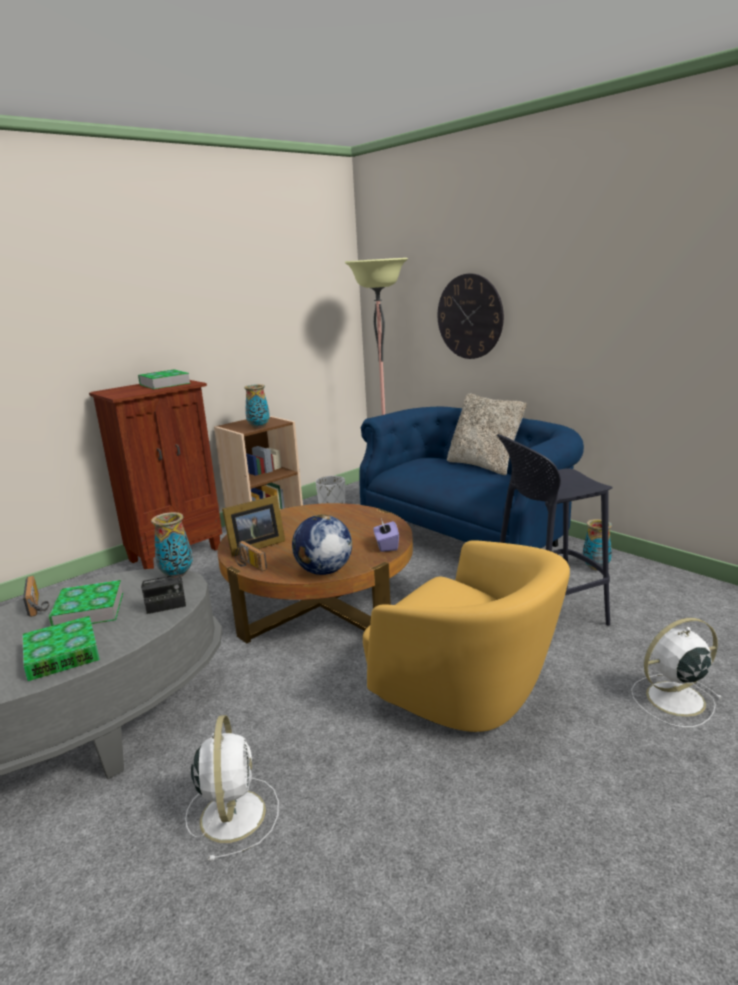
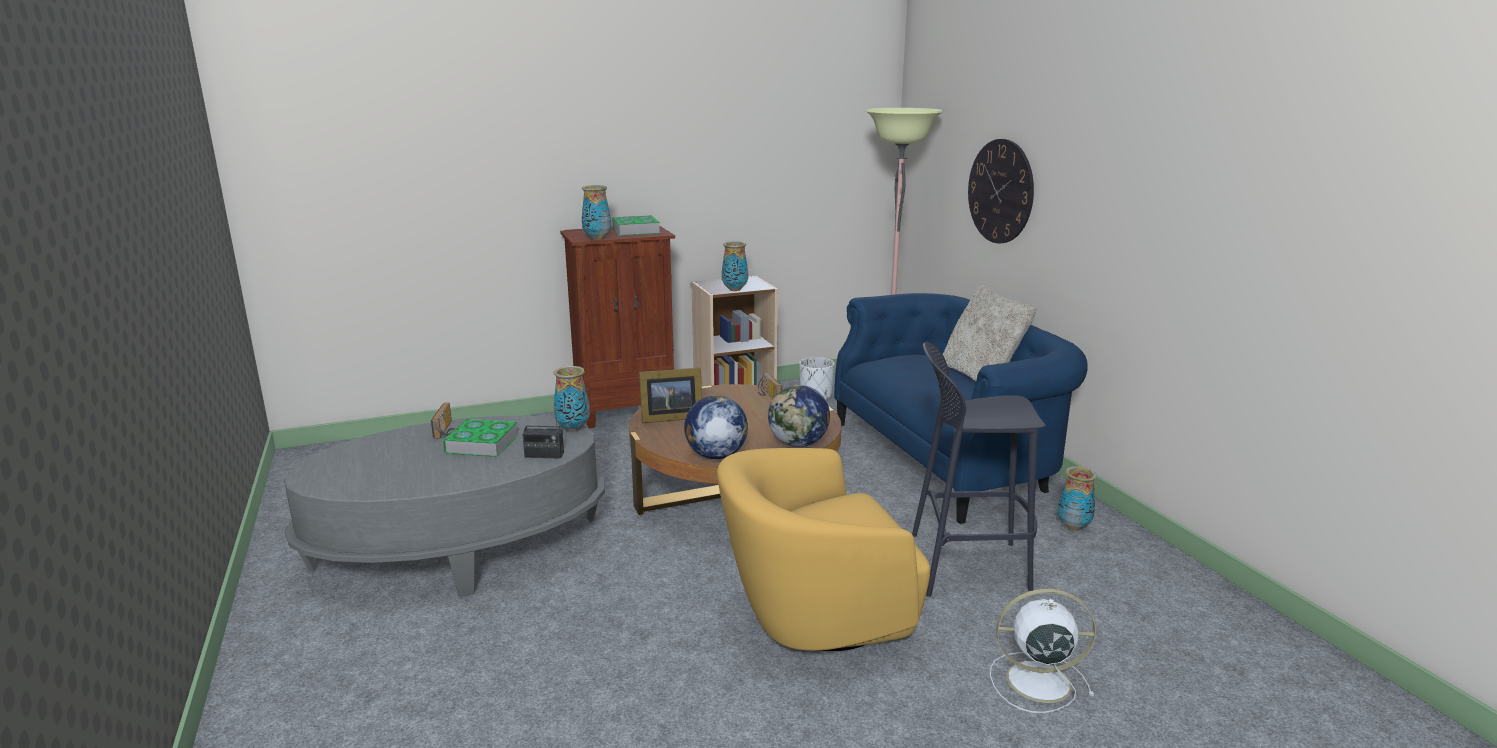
camera: 20 degrees right, 0 degrees up
book [22,616,100,681] -> none
white fan [185,715,279,861] -> none
radio [235,541,267,571] -> radio moved to [758,373,782,399]
yellow armchair [363,540,570,732] -> yellow armchair turned 105 degrees clockwise [717,448,930,651]
purple tissue box [373,518,399,552] -> globe [768,385,830,447]
none -> vase [582,185,611,240]

